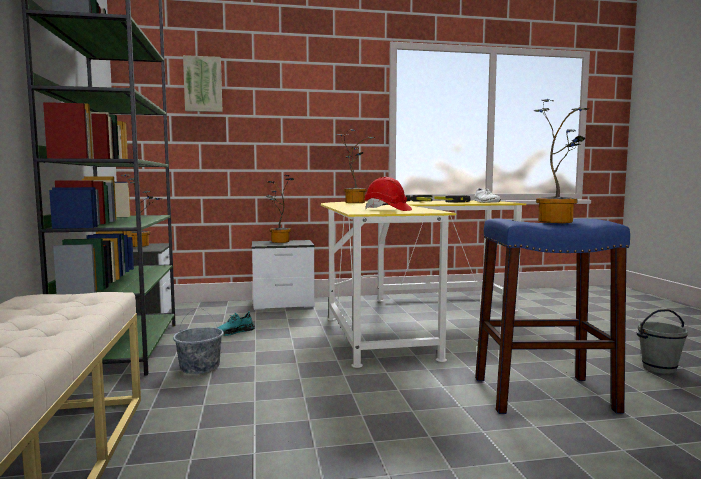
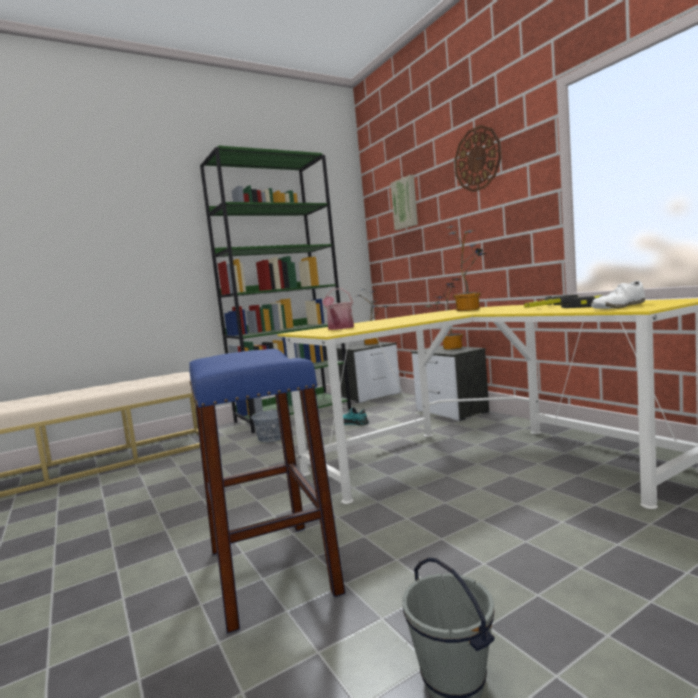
camera: 70 degrees right, 0 degrees up
red hard hat [364,177,412,211] -> watering can [322,288,354,330]
potted plant [533,99,589,223] -> none
none -> wall clock [454,125,501,192]

